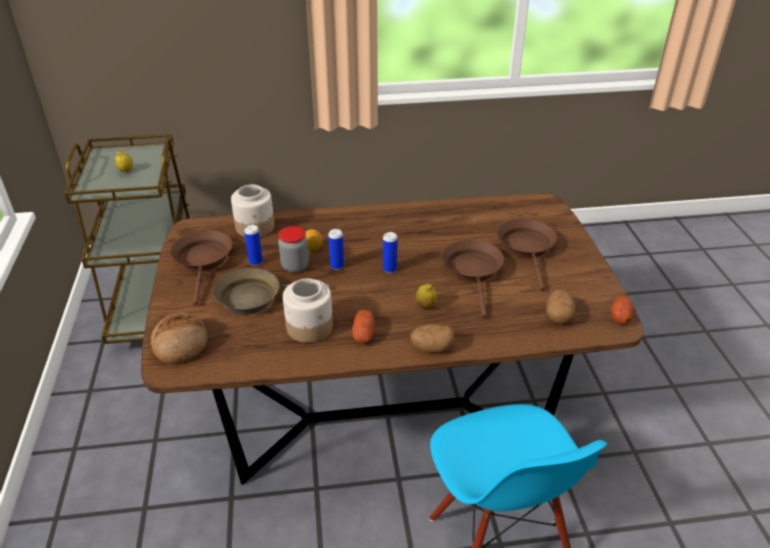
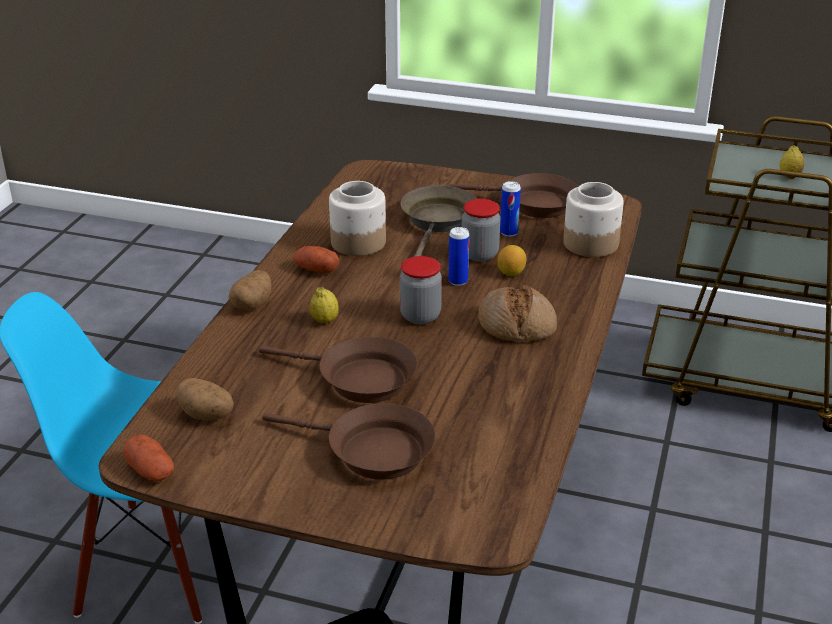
camera: 115 degrees right, 5 degrees down
bread [150,312,208,364] -> bread moved to [478,285,557,342]
can [383,232,398,273] -> jar [400,256,442,324]

